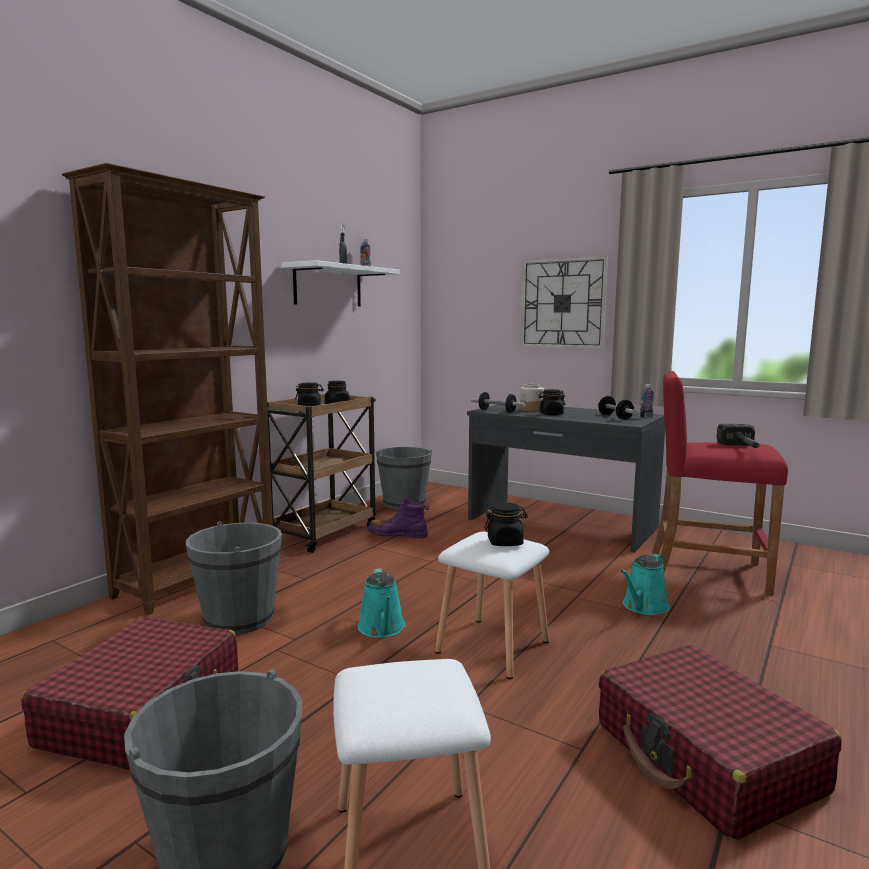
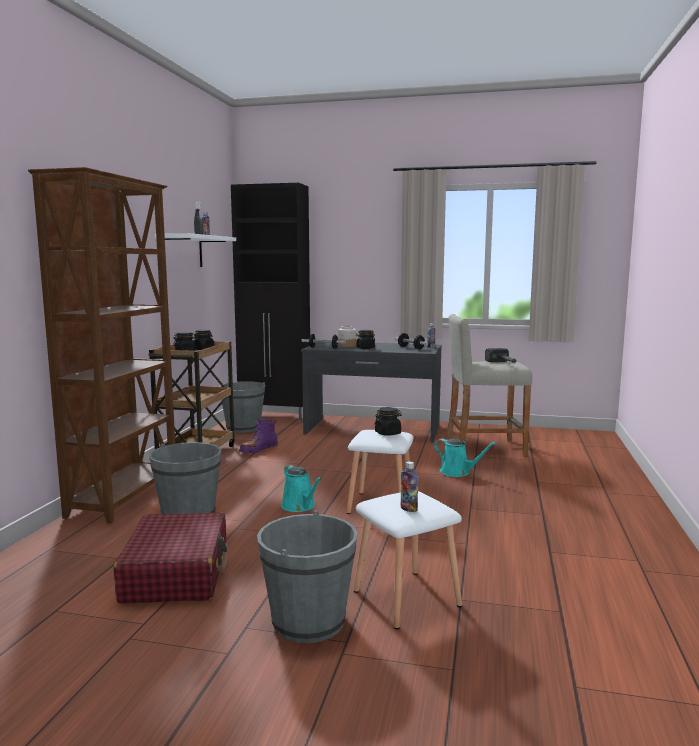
camera: 20 degrees left, 0 degrees up
purple boot [368,496,429,539] -> purple boot turned 45 degrees counterclockwise [239,418,278,454]
wall clock [520,256,608,349] -> none
red suitcase [599,645,842,841] -> none
turquoise watering can [620,553,670,615] -> turquoise watering can turned 75 degrees counterclockwise [434,438,496,477]
red stool [652,371,788,596] -> beige stool [445,314,533,457]
none -> black cabinet [231,183,310,422]
none -> bottle [401,461,418,512]

